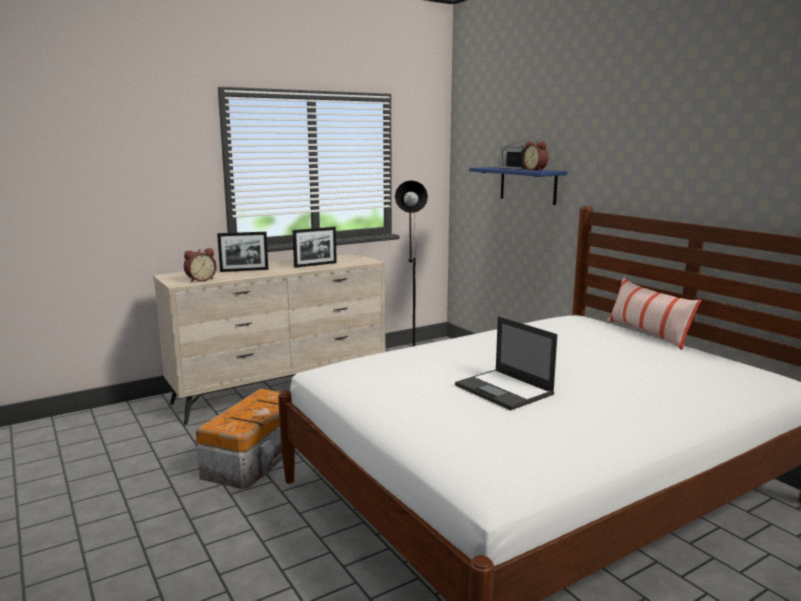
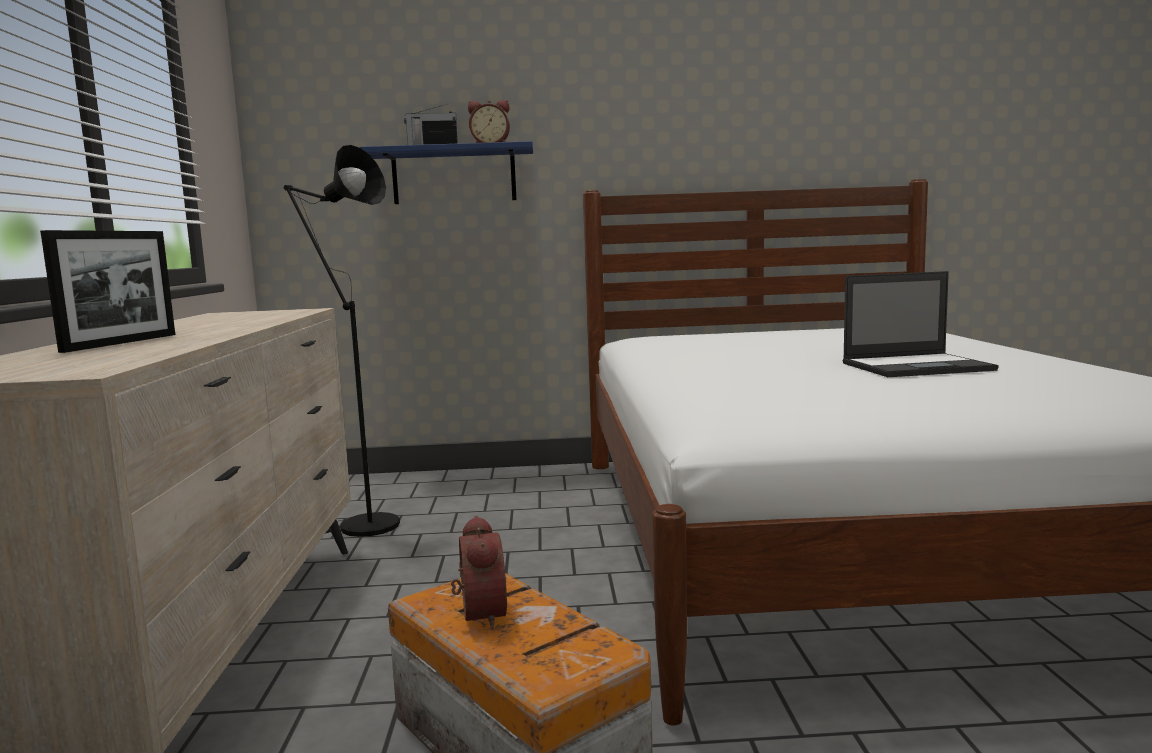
camera: 60 degrees left, 5 degrees down
alarm clock [184,248,217,282] -> alarm clock moved to [451,516,507,629]
picture frame [293,227,337,268] -> none
pillow [607,277,702,350] -> none

